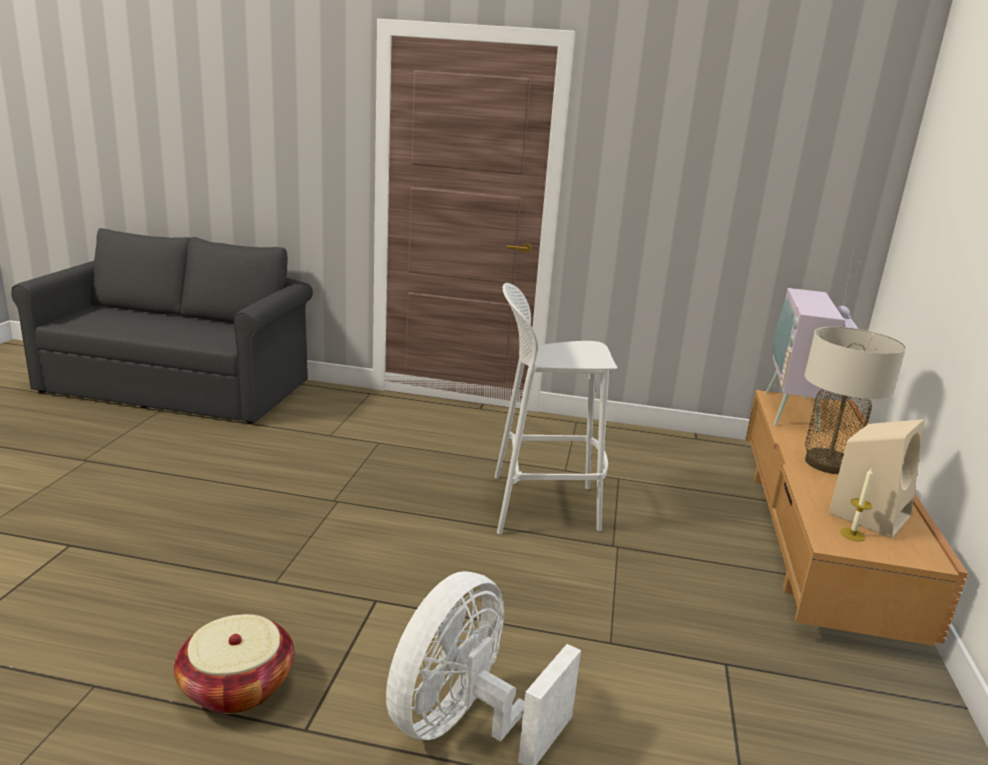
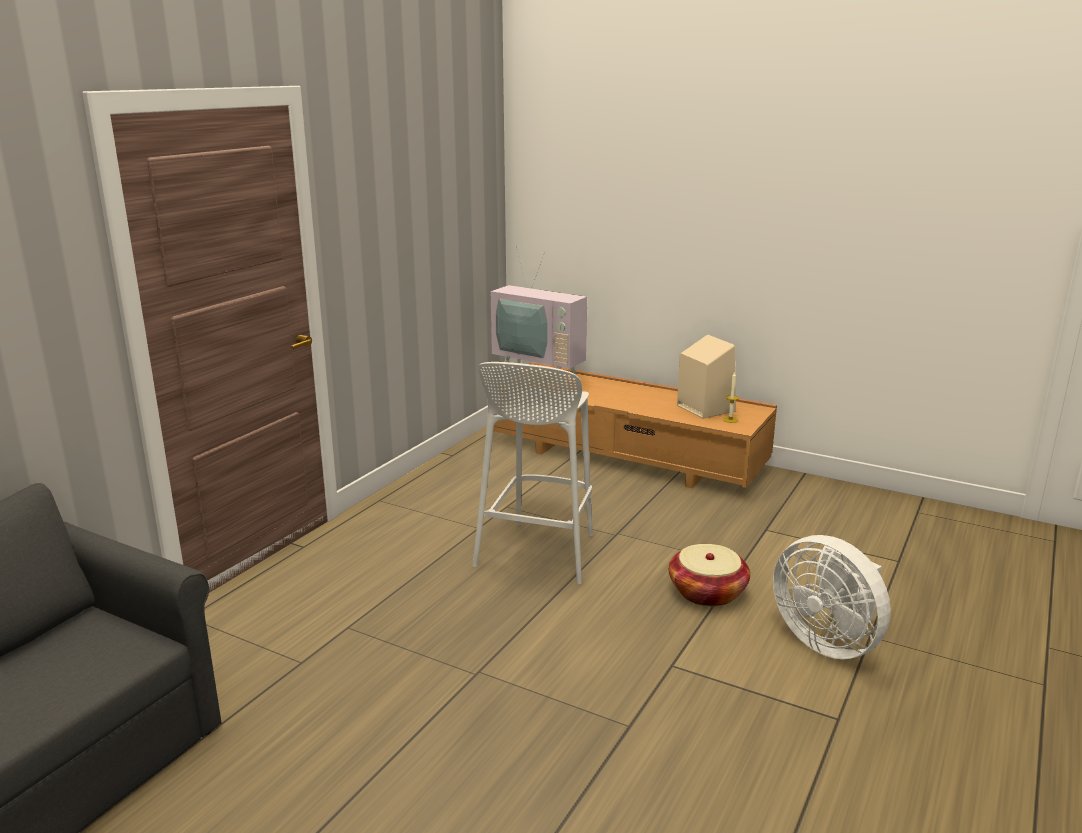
camera: 70 degrees left, 0 degrees up
basket [174,614,294,714] -> basket moved to [669,544,750,607]
table lamp [804,327,906,474] -> none

